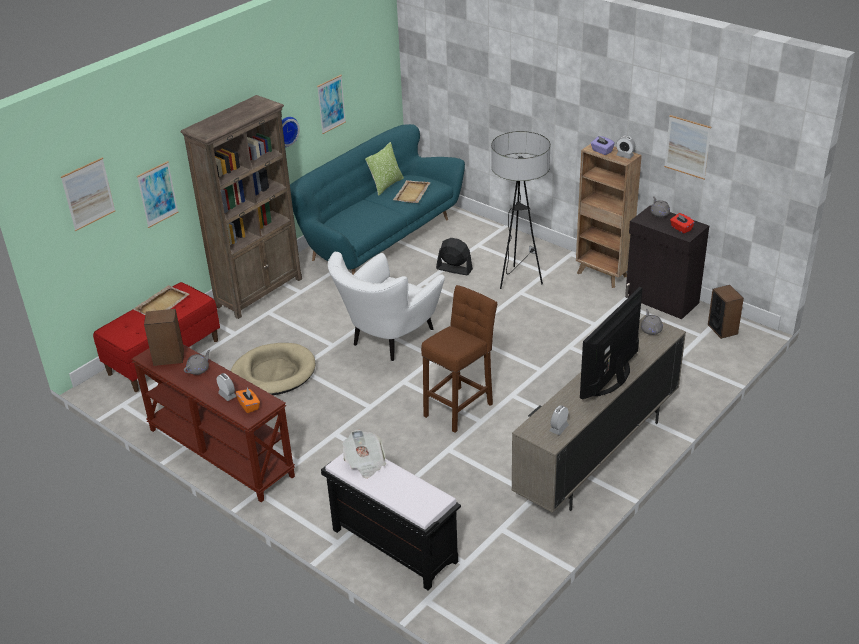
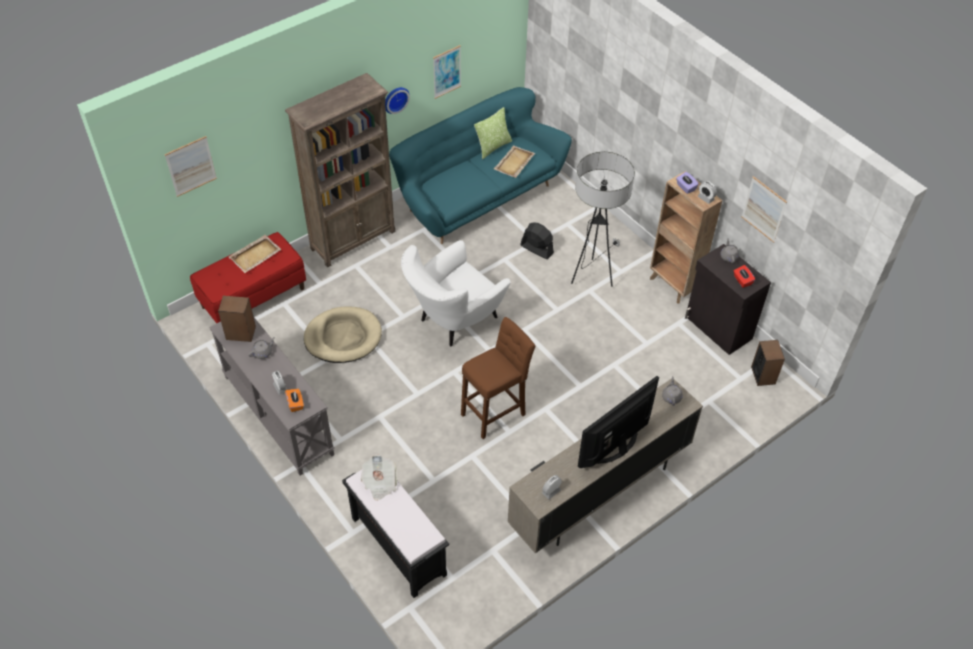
camera: 10 degrees right, 15 degrees up
brown console table [132,344,295,502] -> grey console table [209,316,335,475]
picture [137,161,178,228] -> none

